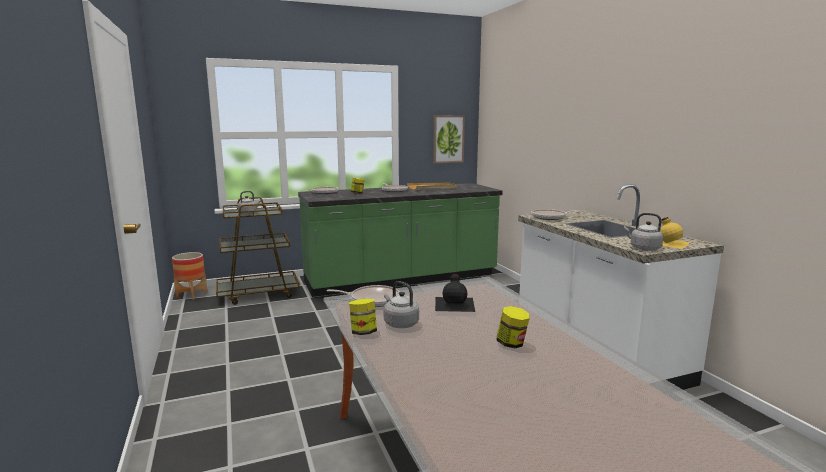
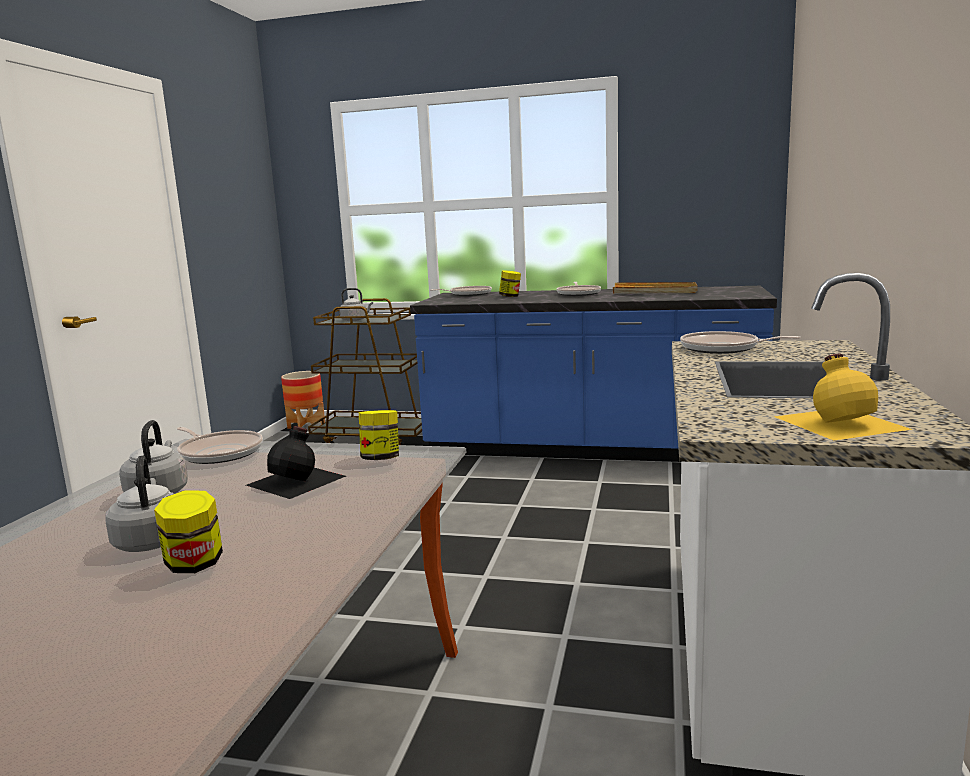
camera: 35 degrees right, 0 degrees up
green counter [298,183,503,297] -> blue counter [410,286,777,462]
jar [349,299,377,335] -> jar moved to [359,410,399,460]
picture [433,115,465,163] -> none
grey kettle [624,213,663,251] -> grey kettle moved to [105,455,174,552]

